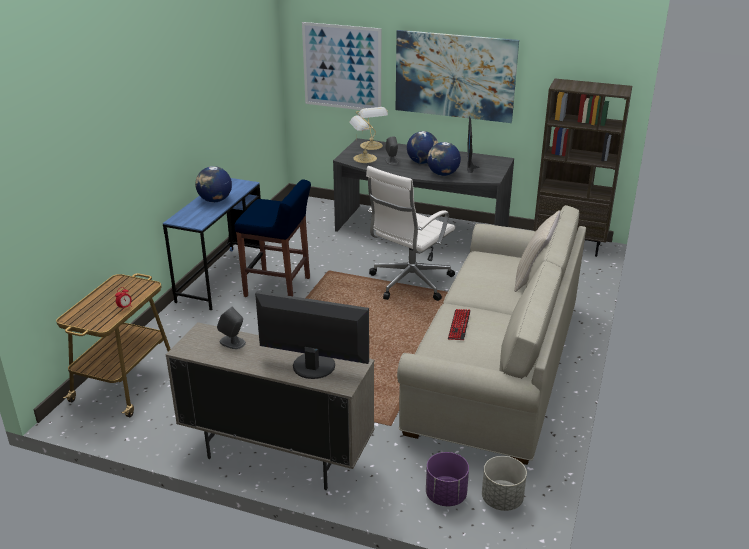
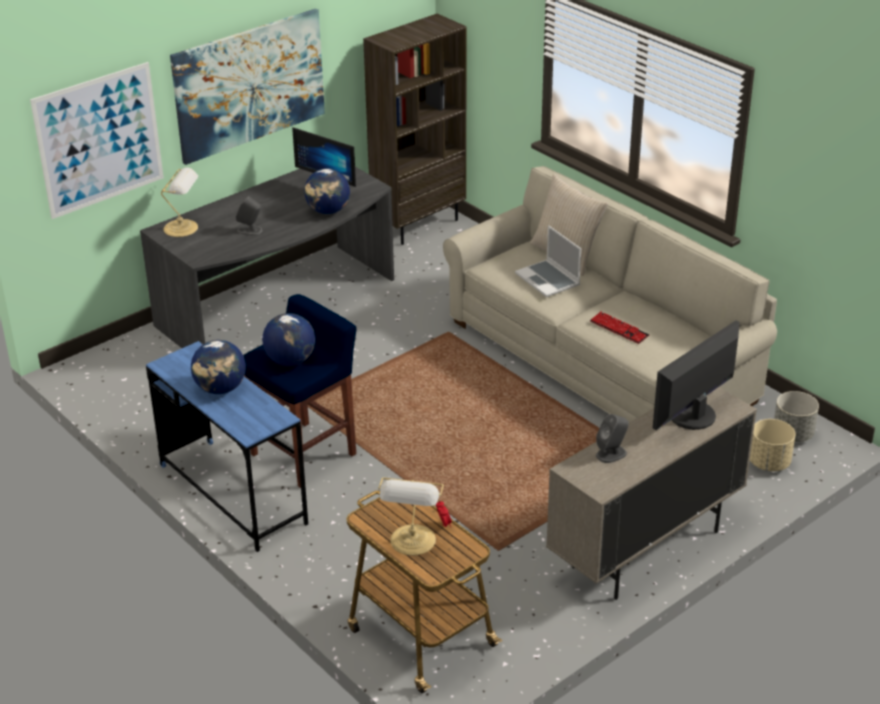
camera: 60 degrees left, 5 degrees up
table lamp [349,115,377,163] -> table lamp moved to [378,478,444,556]
white office chair [366,166,455,301] -> none
globe [407,131,438,164] -> globe moved to [262,313,315,366]
purple planter [426,452,469,506] -> beige planter [750,419,795,471]
none -> laptop [515,225,581,297]

